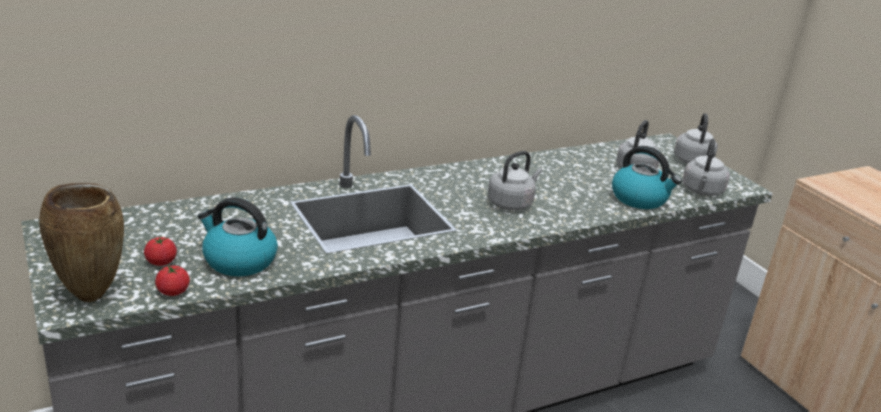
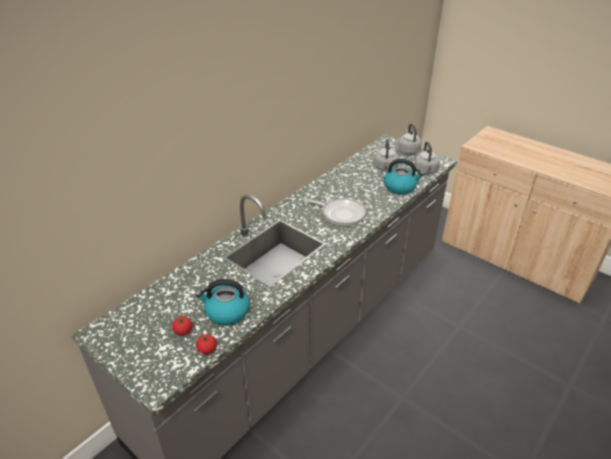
camera: 20 degrees left, 10 degrees up
brown vase [39,183,124,302] -> none
grey kettle [488,151,542,211] -> frying pan [303,198,366,226]

